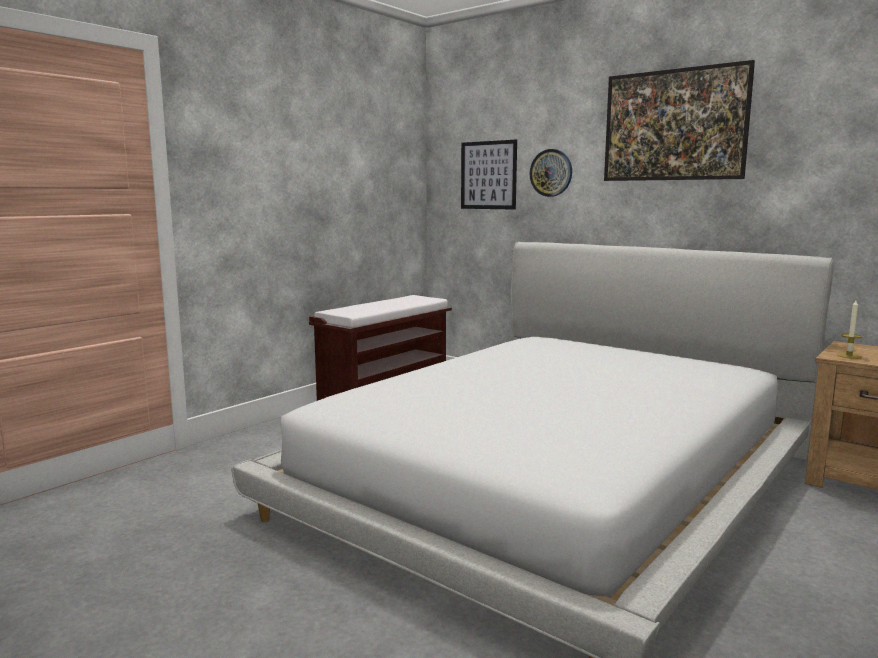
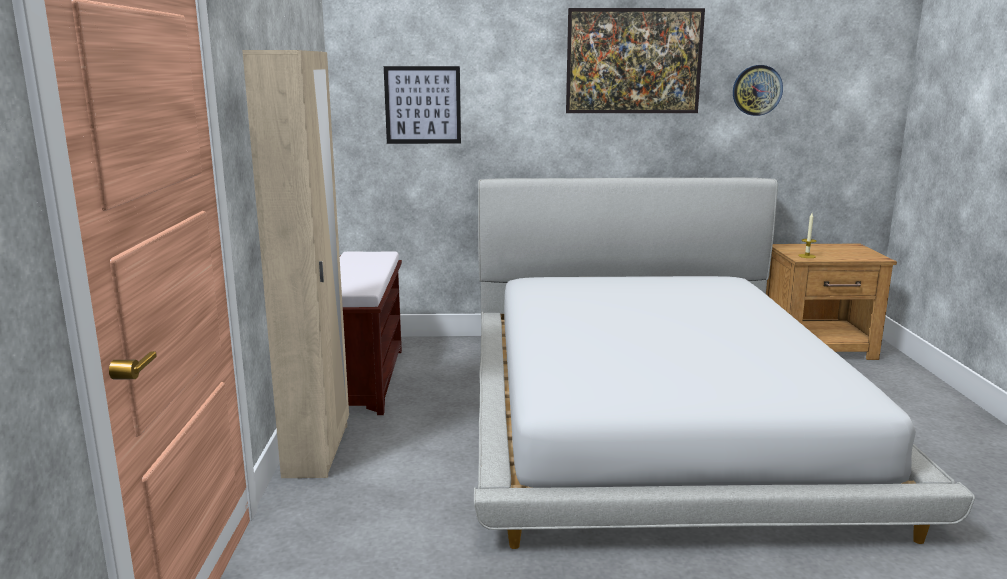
camera: 40 degrees left, 5 degrees up
wall clock [529,149,572,197] -> wall clock moved to [733,65,783,116]
none -> beige wardrobe [242,50,349,478]

